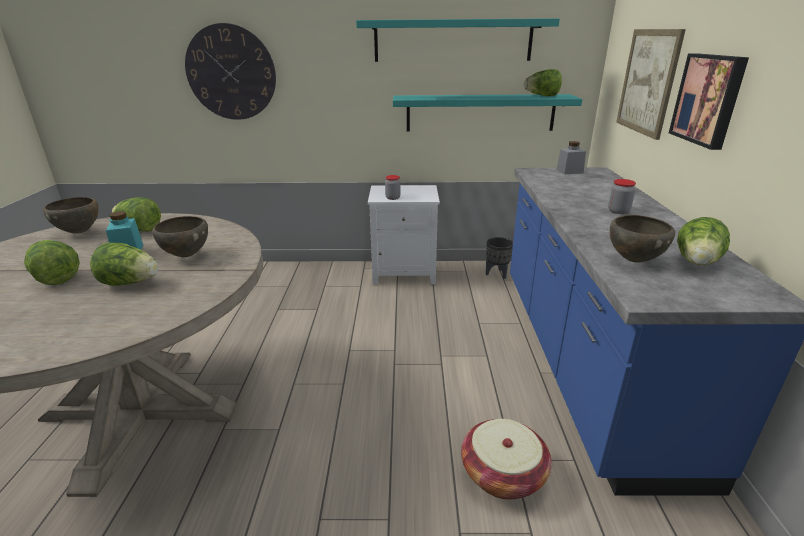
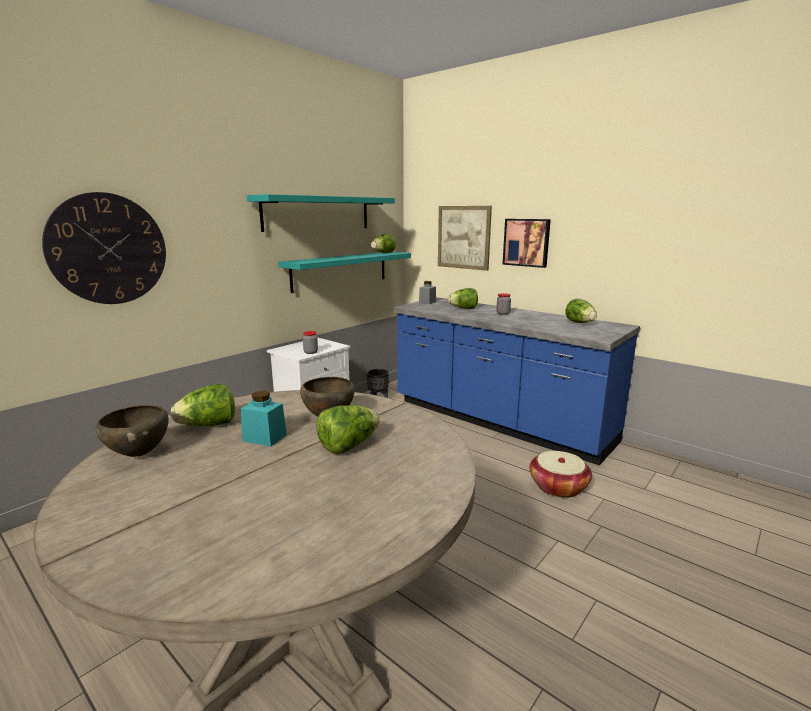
camera: 50 degrees left, 10 degrees down
lettuce [24,240,79,285] -> lettuce moved to [448,288,478,309]
brown bowl [610,215,675,263] -> none

